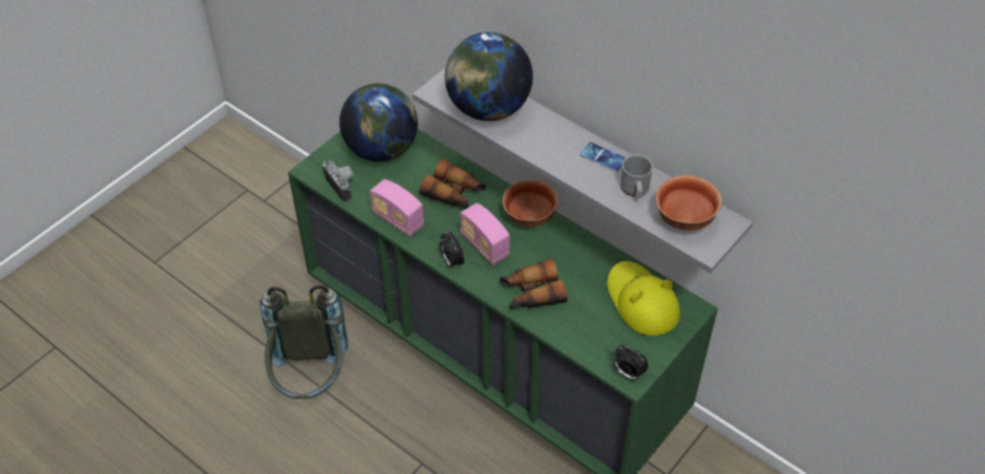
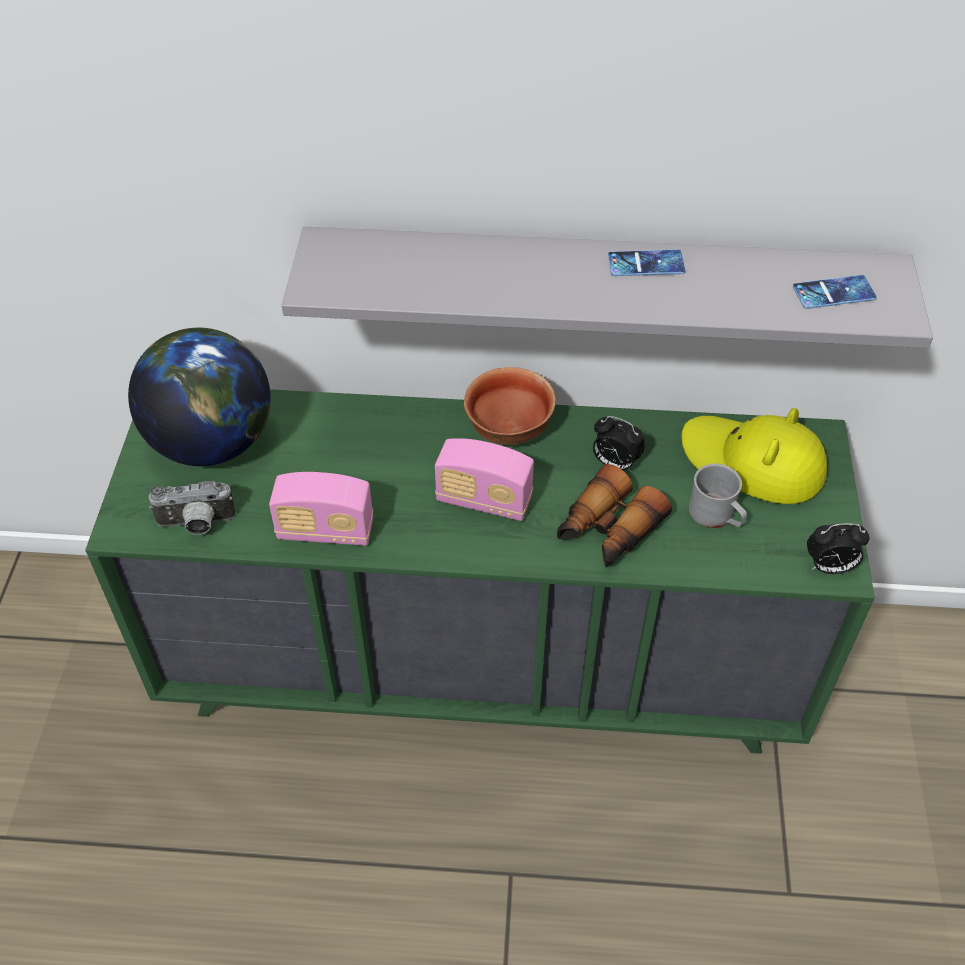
camera: 35 degrees left, 0 degrees up
grey backpack [260,285,348,399] -> none
camera [322,160,354,202] -> camera turned 150 degrees clockwise [149,481,236,535]
binoculars [420,159,486,209] -> none
alarm clock [439,232,465,269] -> alarm clock moved to [593,416,645,472]
globe [445,32,533,121] -> none
grey mug [620,154,653,198] -> grey mug moved to [689,464,747,528]
bowl [656,175,722,230] -> phone [793,275,877,309]

